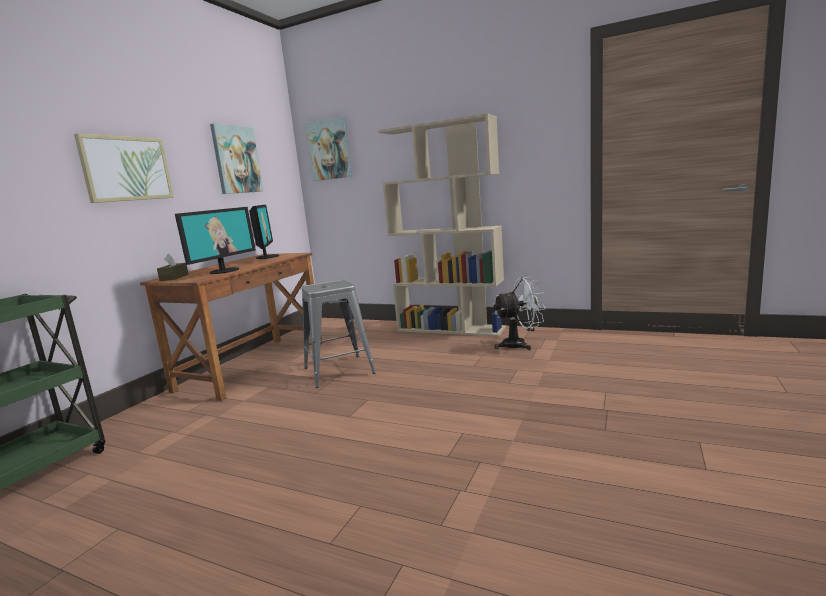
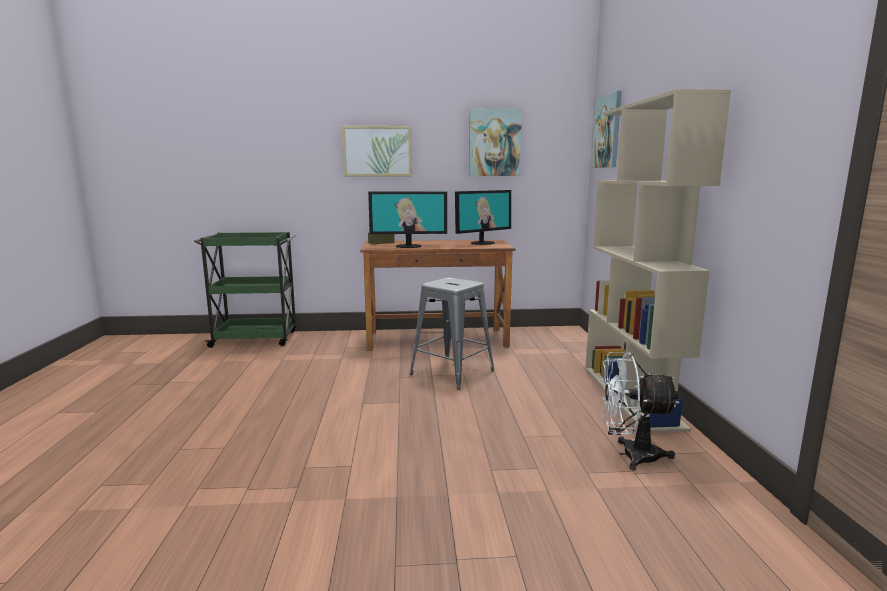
camera: 60 degrees right, 0 degrees up
white fan [493,277,546,350] -> white fan turned 135 degrees clockwise [601,352,680,470]

